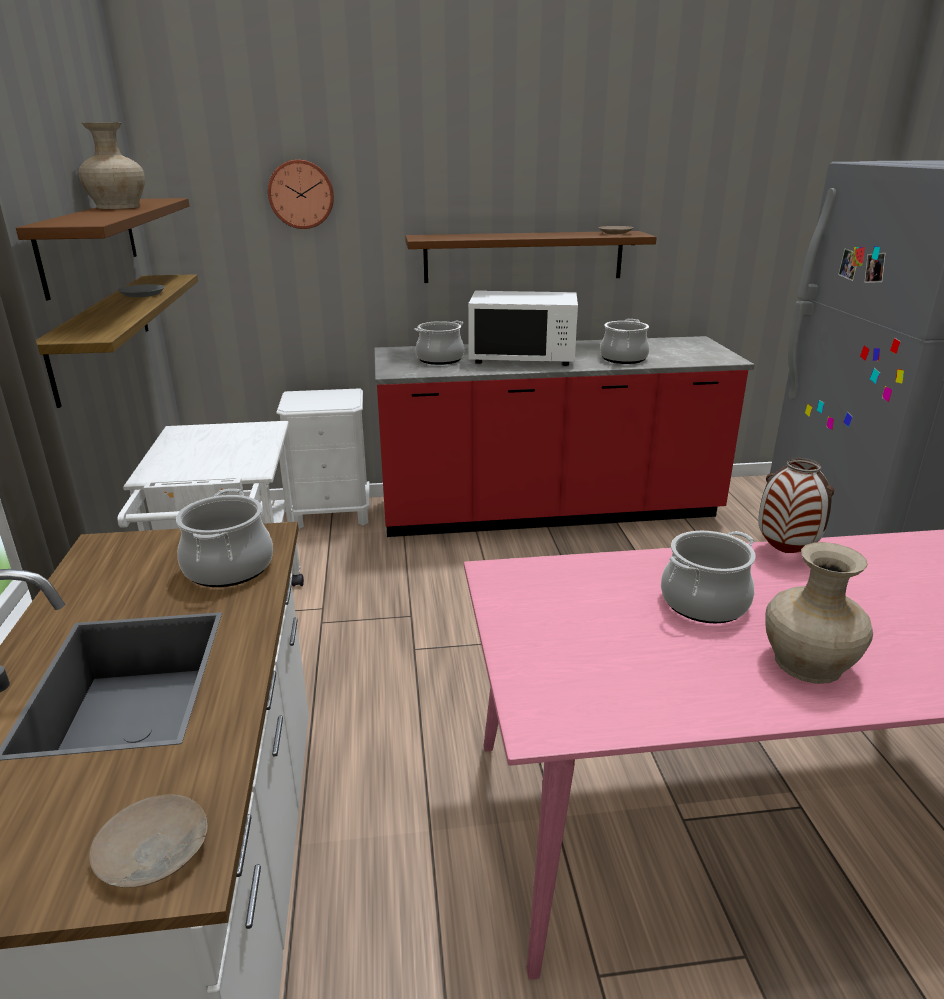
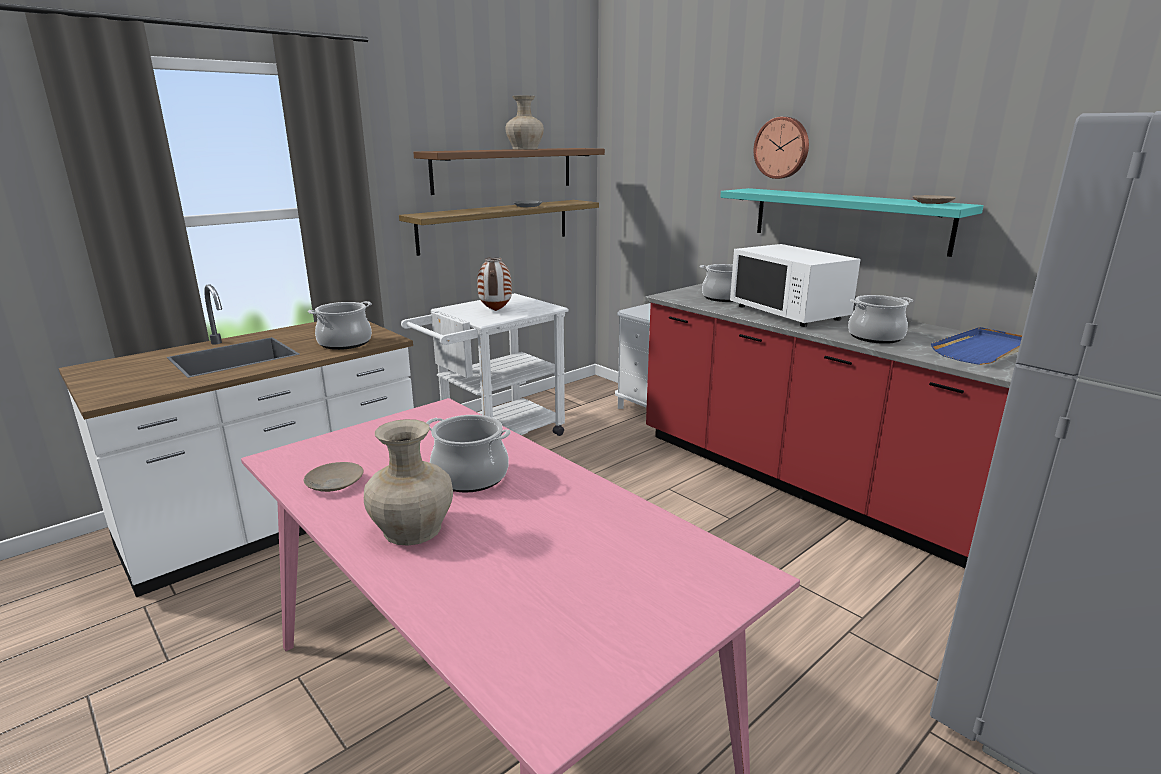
camera: 55 degrees right, 5 degrees down
beige plate [89,795,208,888] -> beige plate moved to [304,462,364,492]
wall clock [268,159,334,229] -> wall clock moved to [754,117,809,179]
brown shelf [405,231,657,283] -> turquoise shelf [720,188,984,257]
vase [758,458,834,553] -> vase moved to [477,257,512,311]
none -> blue tray [931,327,1022,365]

